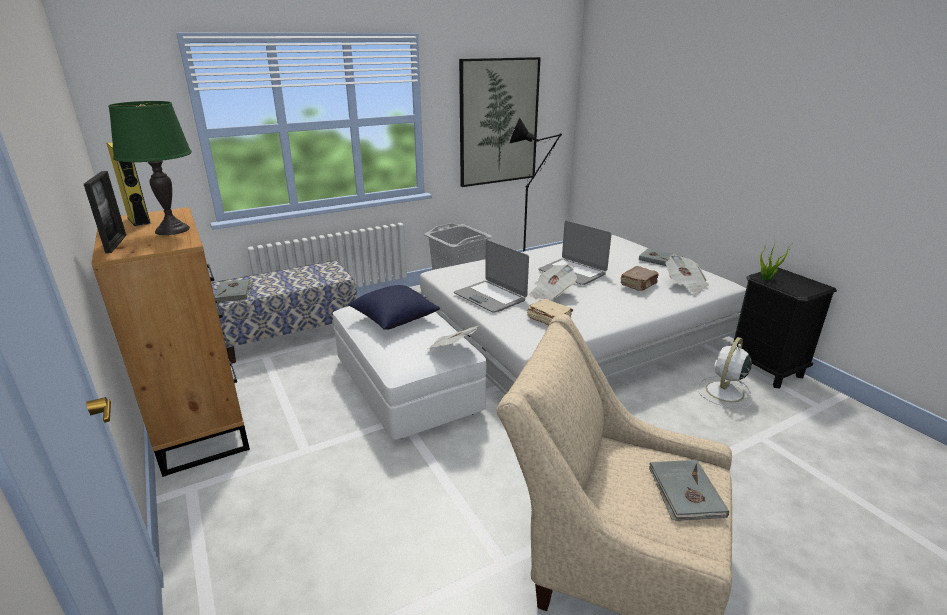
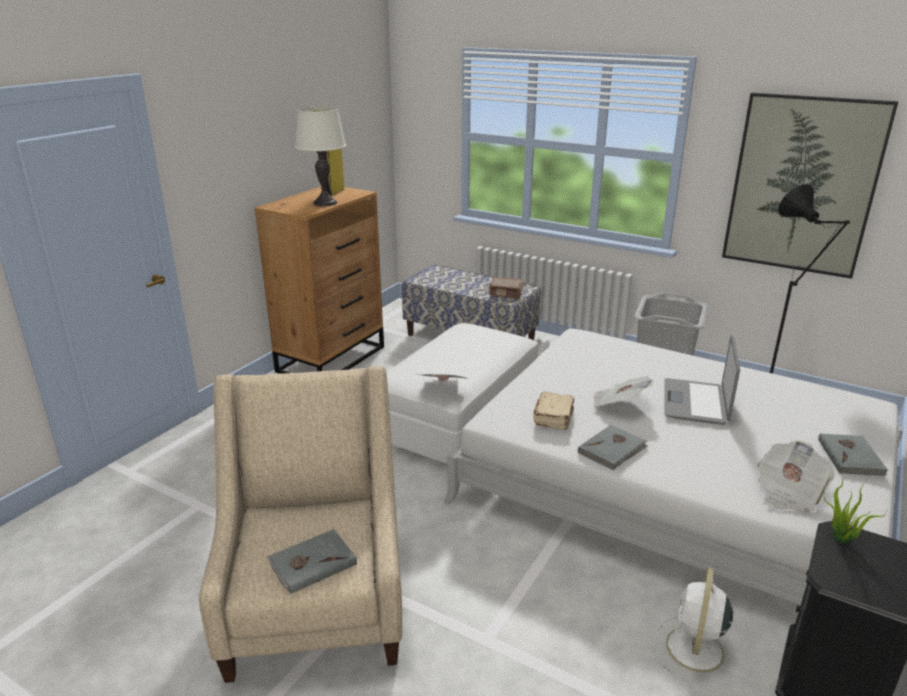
camera: 60 degrees right, 0 degrees up
picture frame [84,171,126,253] -> none
green table lamp [109,101,192,235] -> white table lamp [295,106,346,206]
grey book [215,279,252,302] -> grey book moved to [578,425,649,470]
blue pillow [348,285,440,330] -> none
laptop [454,240,529,313] -> none
brown book [621,266,658,291] -> brown book moved to [489,277,523,299]
white fan [697,337,752,409] -> white fan turned 75 degrees counterclockwise [654,567,738,686]

